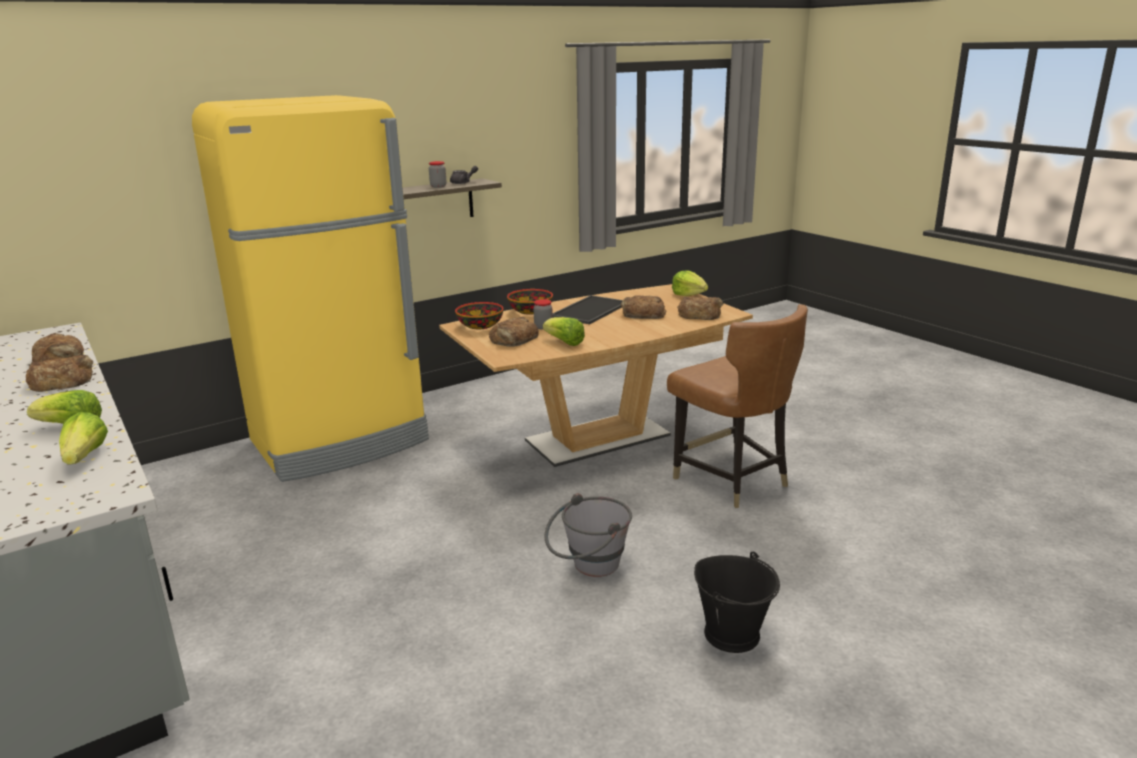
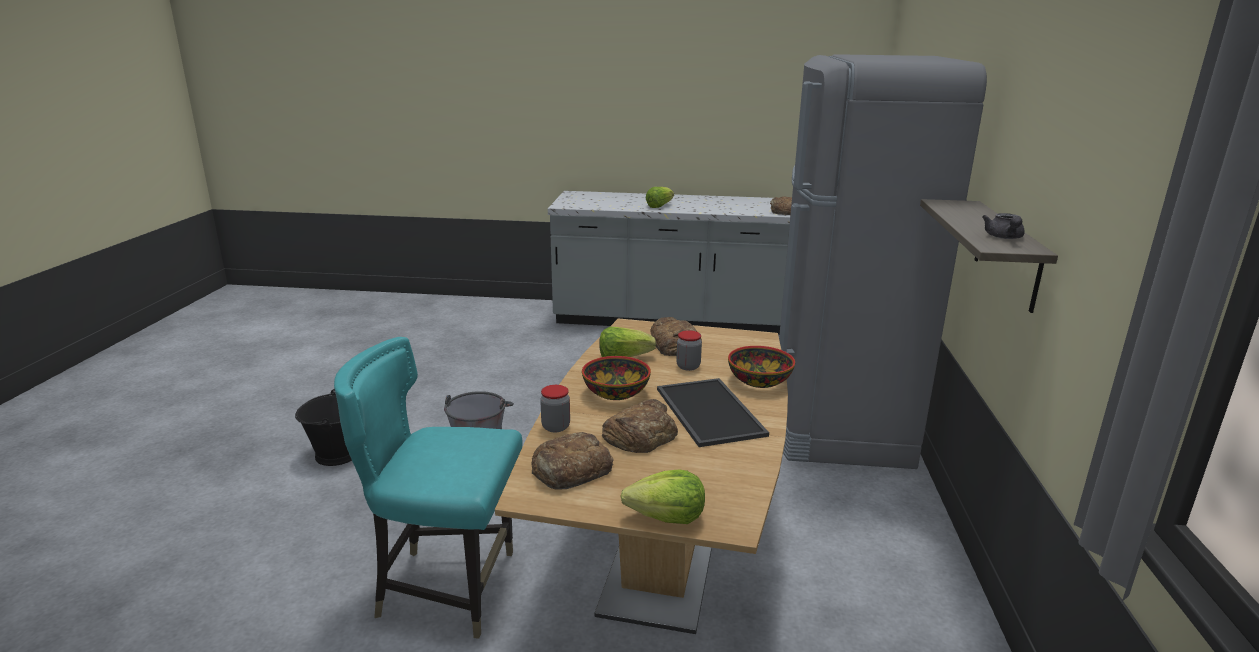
camera: 130 degrees right, 0 degrees up
bread [26,355,94,392] -> none
lettuce [59,412,108,465] -> none
yellow fridge [192,95,429,482] -> grey fridge [779,54,987,469]
jar [429,161,447,188] -> jar moved to [540,385,570,433]
bowl [455,302,504,329] -> bowl moved to [582,356,651,400]
brown chair [667,304,808,508] -> turquoise chair [334,337,523,639]

